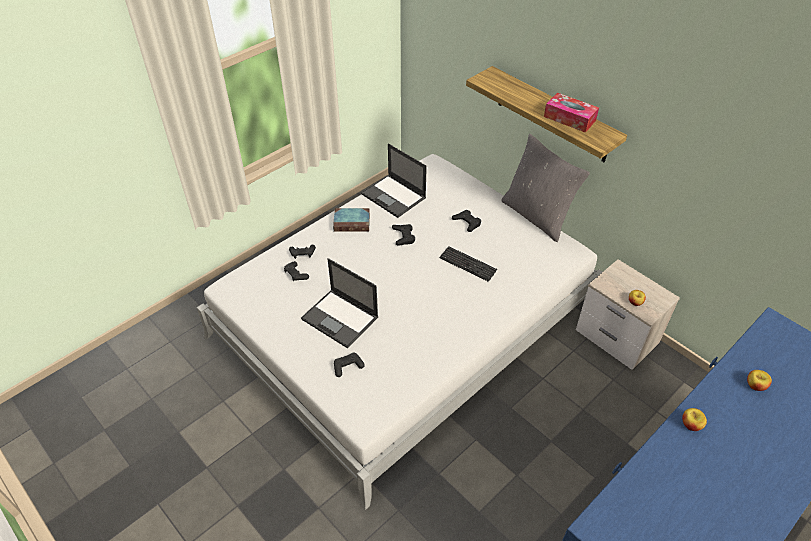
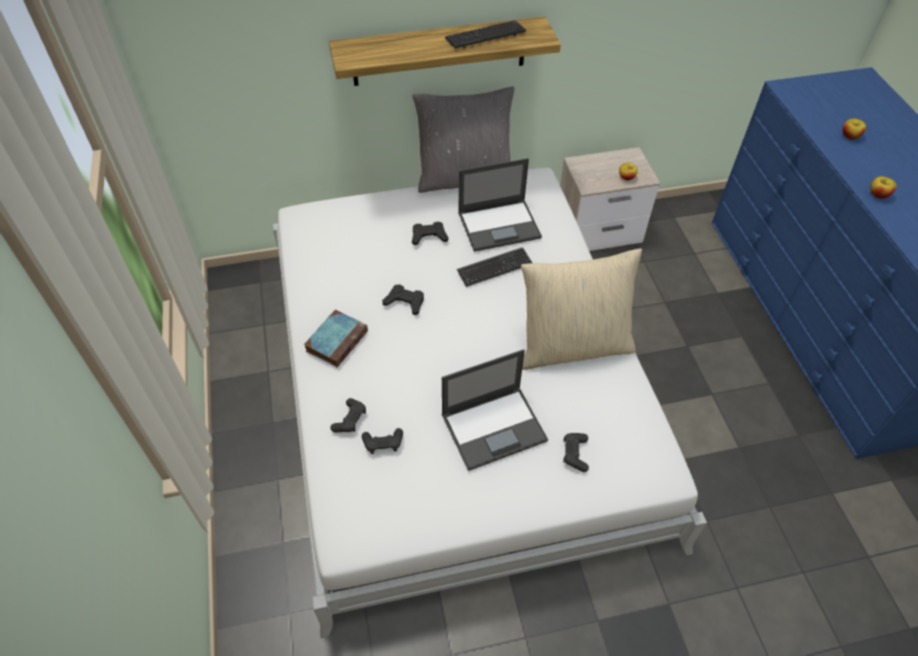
camera: 60 degrees left, 5 degrees up
laptop [361,143,427,218] -> laptop moved to [458,158,542,252]
tissue box [544,93,599,133] -> keyboard [445,20,526,49]
none -> beige pillow [521,248,642,370]

